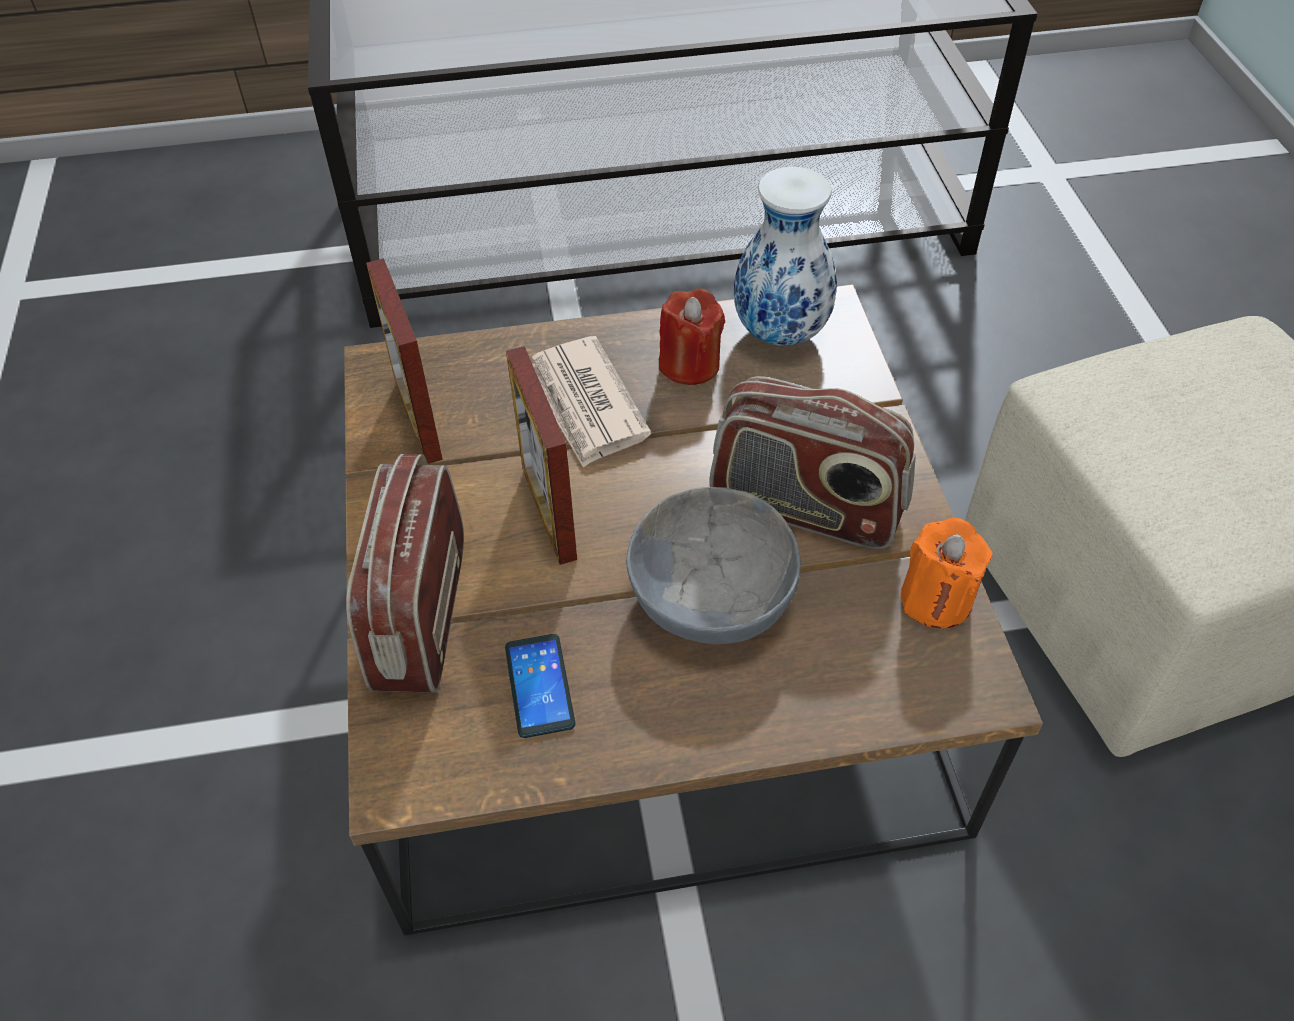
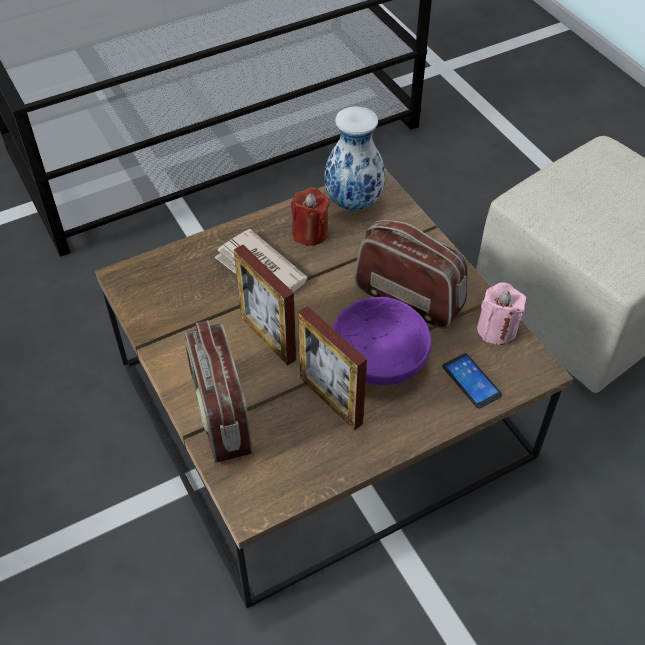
camera: 20 degrees left, 0 degrees up
picture frame [366,258,443,464] -> picture frame moved to [298,306,367,430]
phone [505,634,575,738] -> phone moved to [442,353,502,408]
grey bowl [626,487,801,644] -> purple bowl [333,297,431,385]
radio [710,376,916,550] -> radio turned 150 degrees counterclockwise [355,220,468,329]
orange candle [901,518,992,628] -> pink candle [477,282,526,345]

